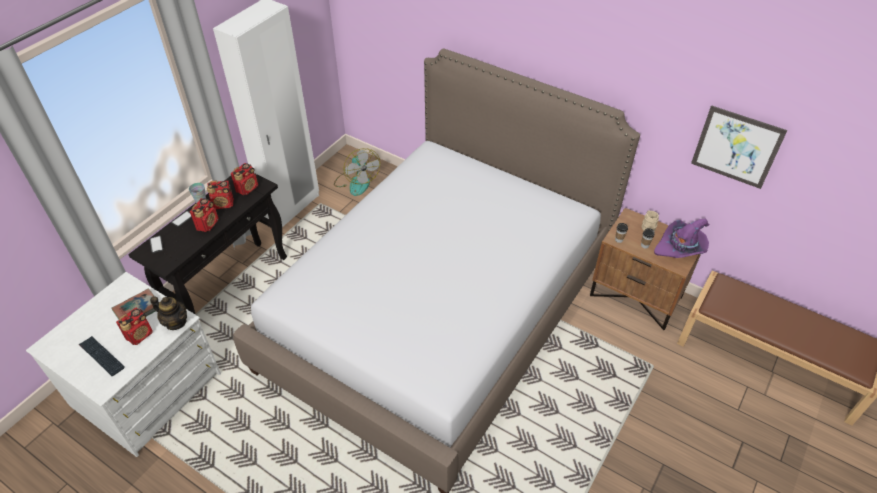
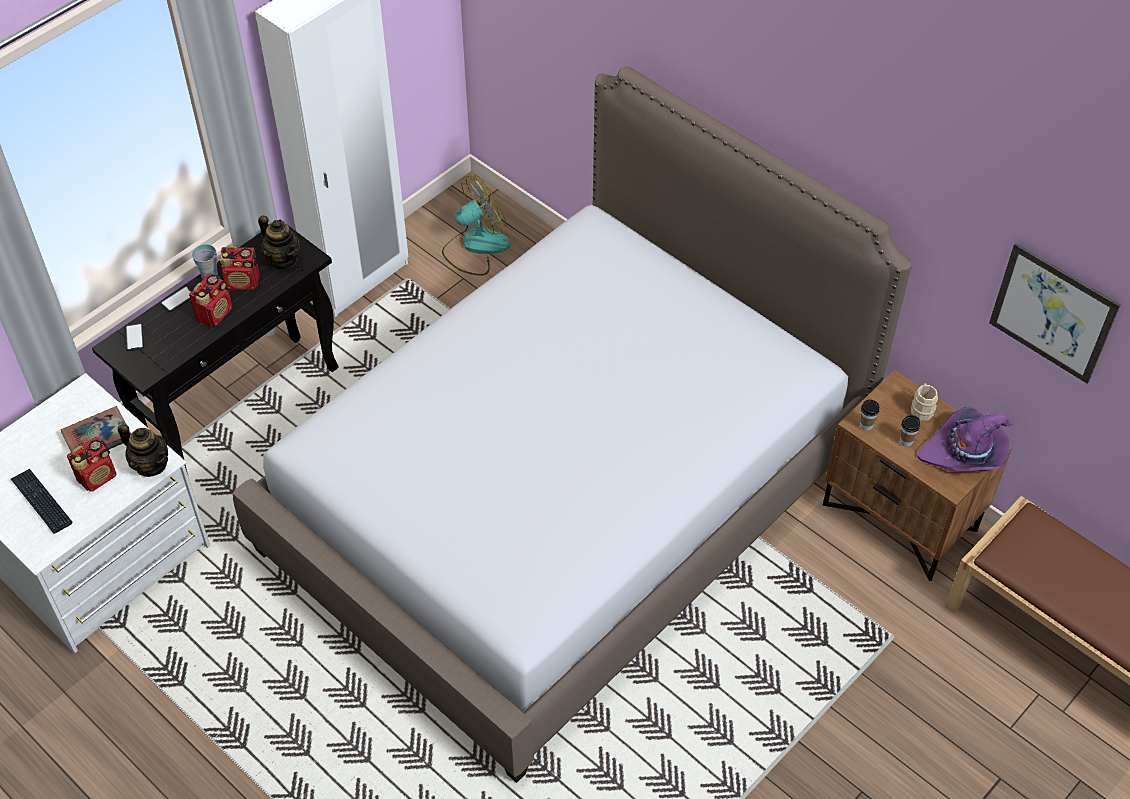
camera: 10 degrees right, 5 degrees up
radio [231,163,258,195] -> teapot [258,215,300,269]
fan [334,148,380,196] -> fan turned 105 degrees counterclockwise [442,175,510,276]

